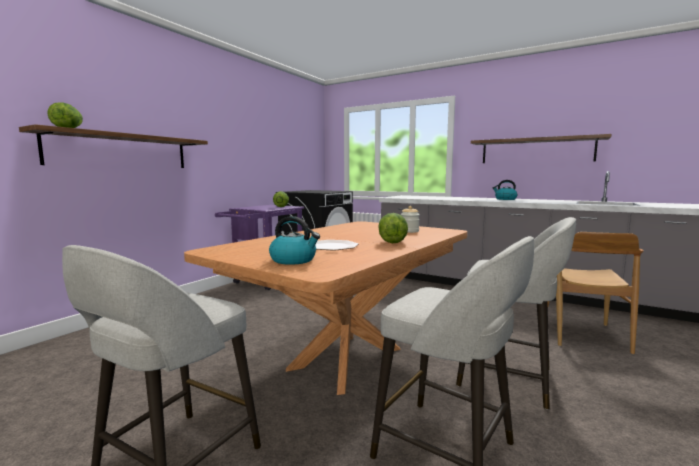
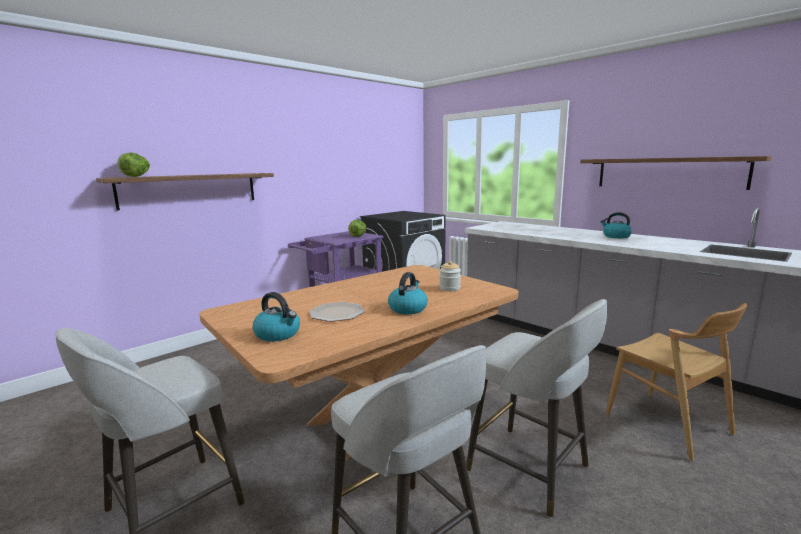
camera: 15 degrees right, 5 degrees up
lettuce [378,213,408,243] -> kettle [388,272,428,314]
brown chair [547,232,644,354] -> brown chair turned 60 degrees counterclockwise [606,303,748,461]

